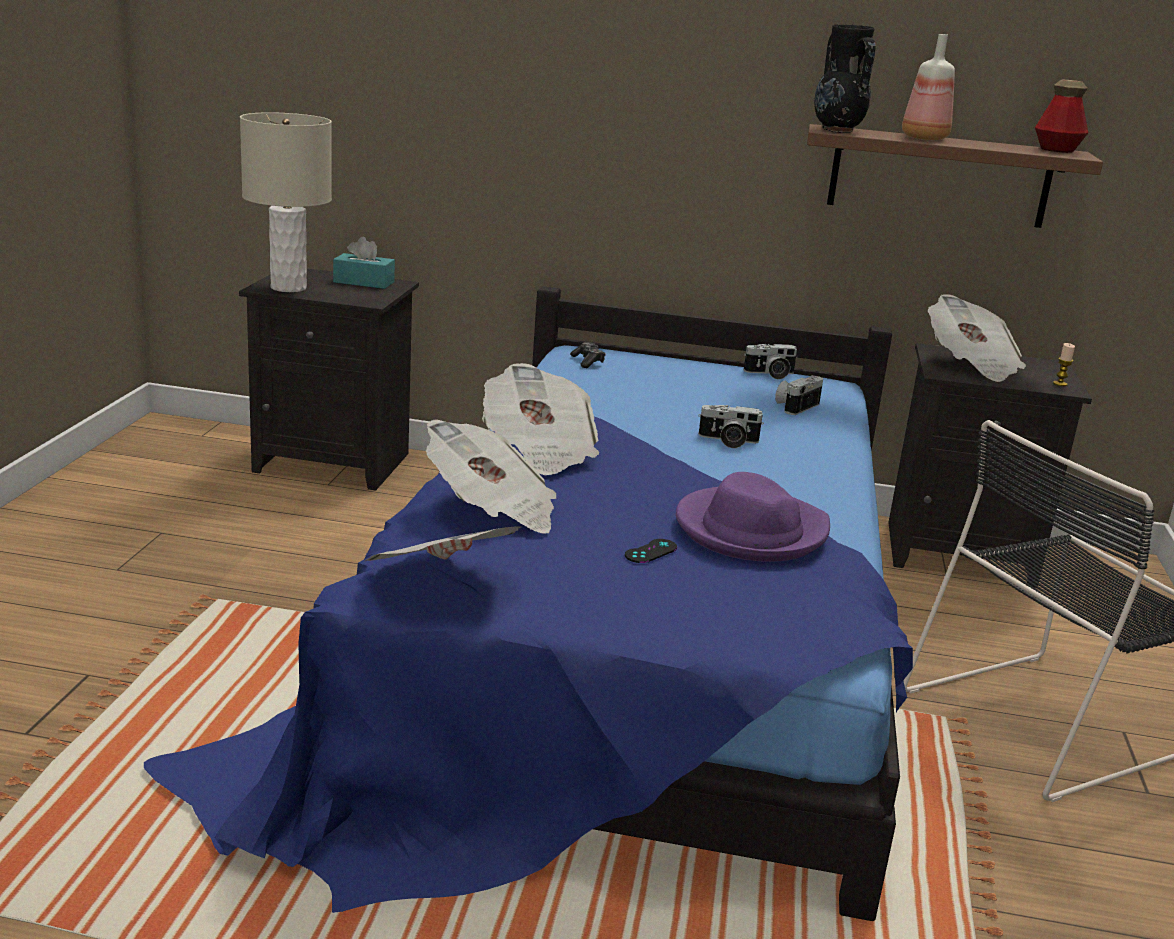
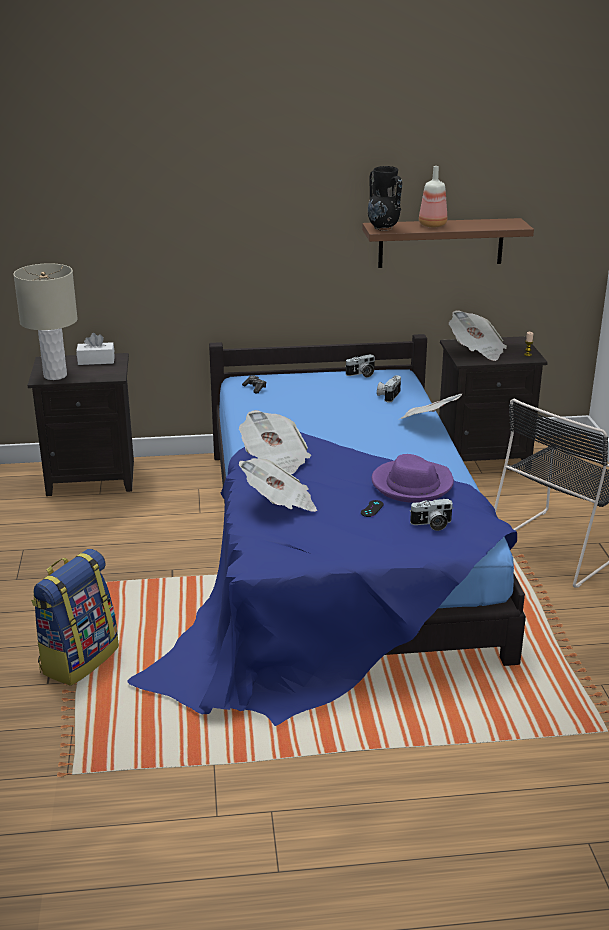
camera: 15 degrees left, 5 degrees up
turquoise tissue box [333,236,395,289] -> white tissue box [76,333,115,365]
newspaper [366,526,521,561] -> newspaper moved to [398,393,462,420]
camera [698,405,764,448] -> camera moved to [409,499,453,531]
bottle [1035,80,1088,153] -> none
none -> backpack [31,549,119,686]

